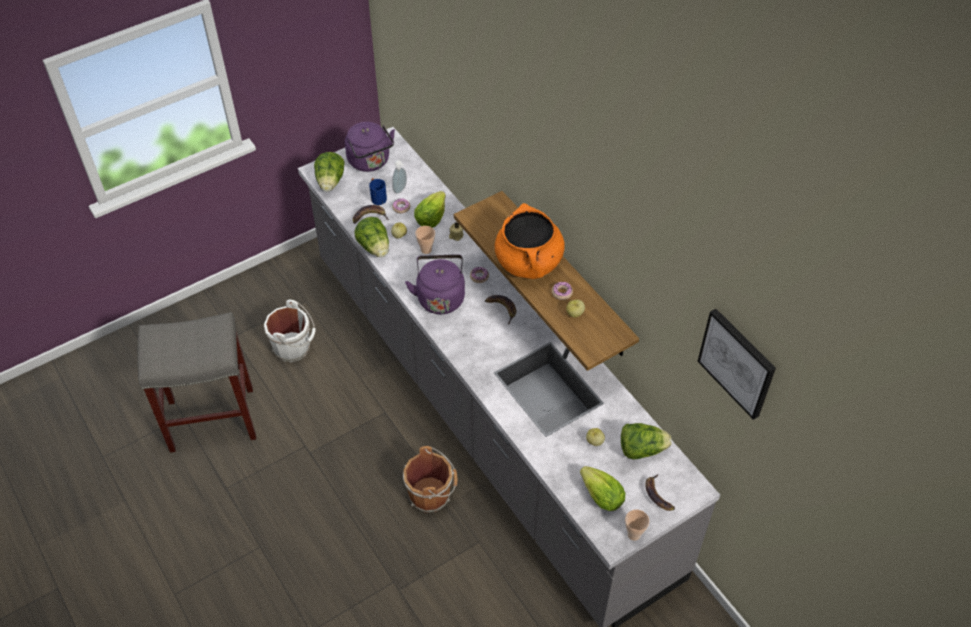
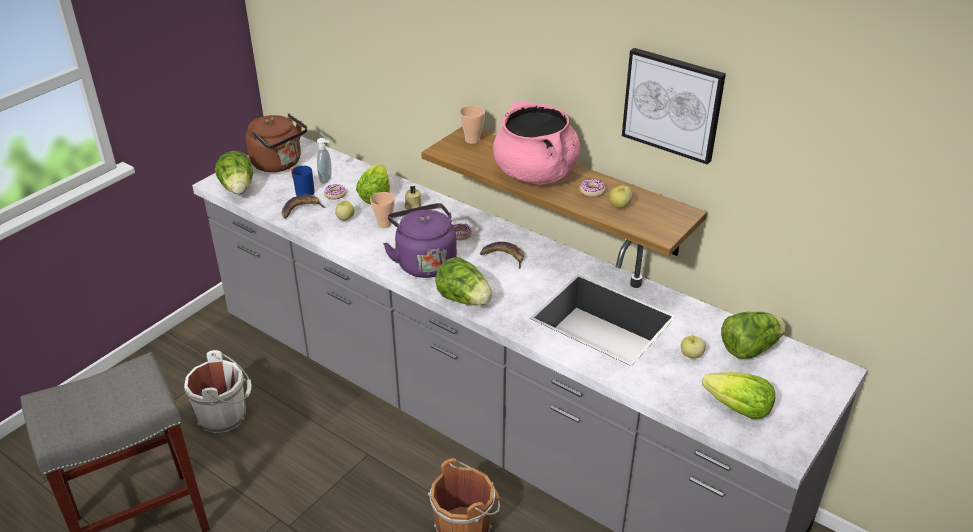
camera: 20 degrees left, 15 degrees down
purple kettle [345,122,395,172] -> brown kettle [245,113,307,172]
lettuce [354,217,389,257] -> lettuce moved to [436,257,492,305]
orange cooking pot [495,203,565,279] -> pink cooking pot [493,101,580,185]
cup [625,510,649,541] -> cup moved to [459,105,485,144]
banana [645,475,675,511] -> none
picture [697,309,776,420] -> picture moved to [622,48,726,165]

